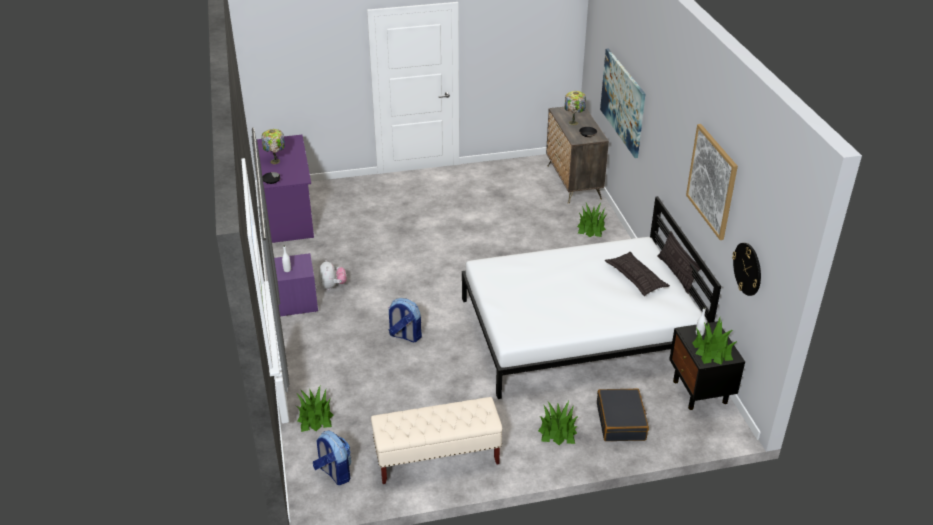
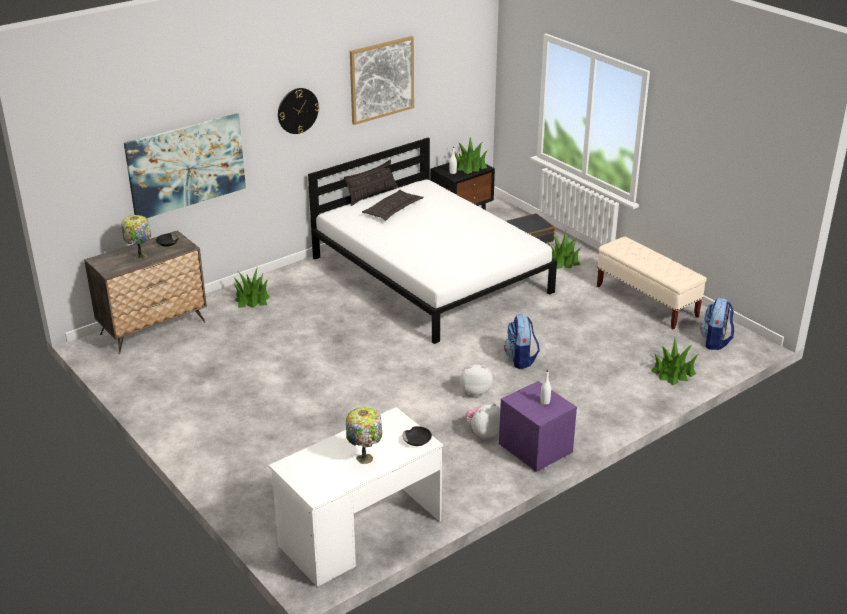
camera: 115 degrees left, 5 degrees down
purple desk [257,135,314,243] -> white desk [269,407,443,587]
wall clock [732,243,761,296] -> wall clock moved to [278,88,319,134]
none -> plush toy [460,365,493,396]

